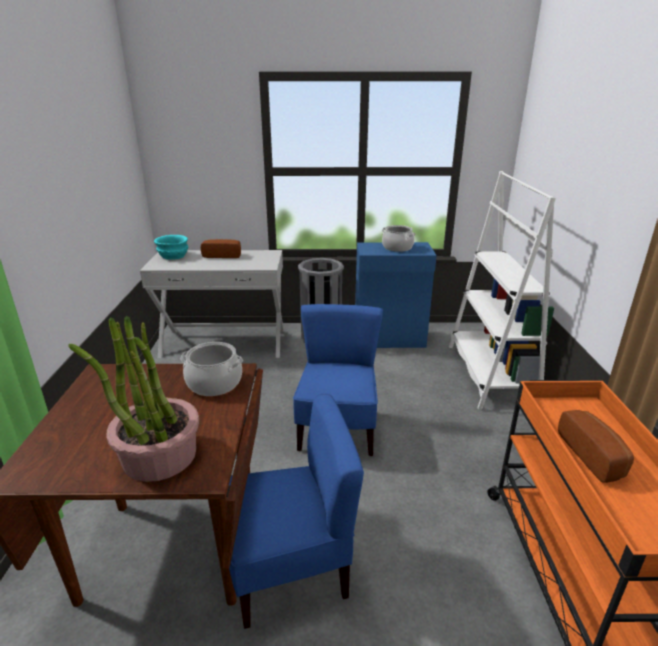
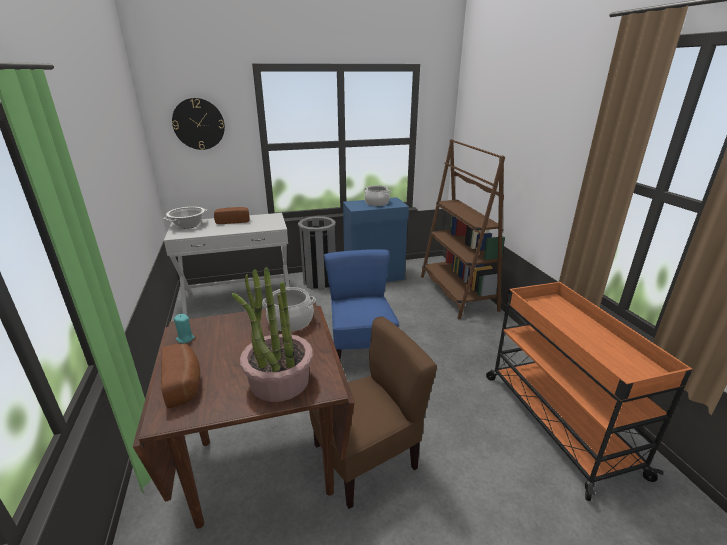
camera: 15 degrees left, 0 degrees up
turquoise bowl [154,235,188,260] -> cooking pot [163,207,208,229]
blue chair [229,394,364,629] -> brown chair [309,317,437,509]
white bookcase [449,171,556,410] -> brown bookcase [421,139,505,319]
bread [558,410,634,483] -> bread moved to [161,344,200,408]
none -> wall clock [172,98,225,150]
none -> turquoise candle [174,314,195,343]

